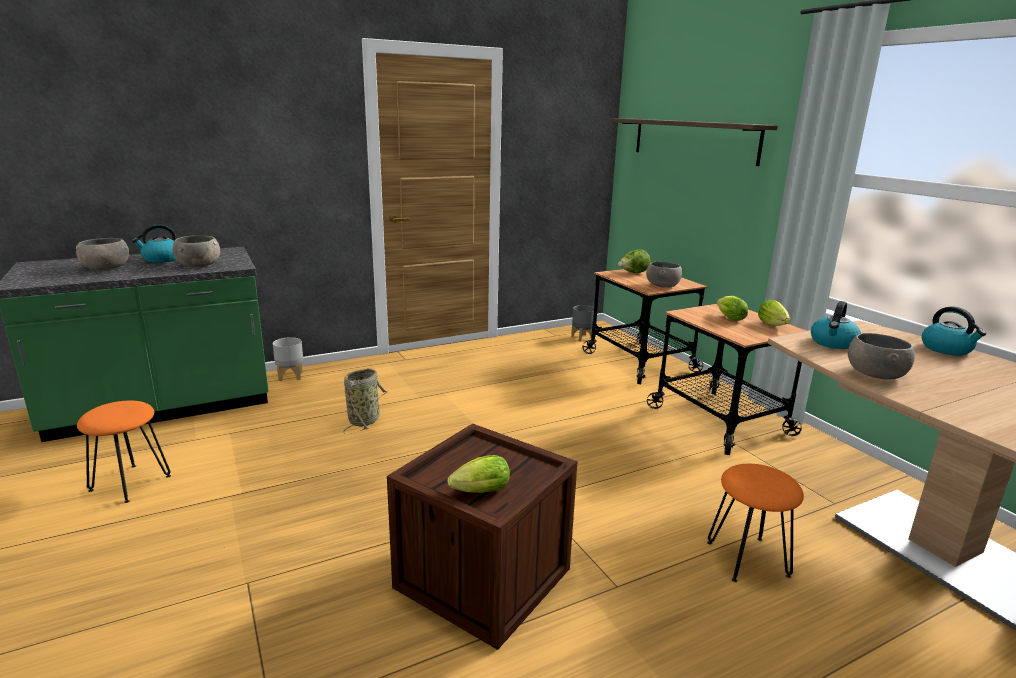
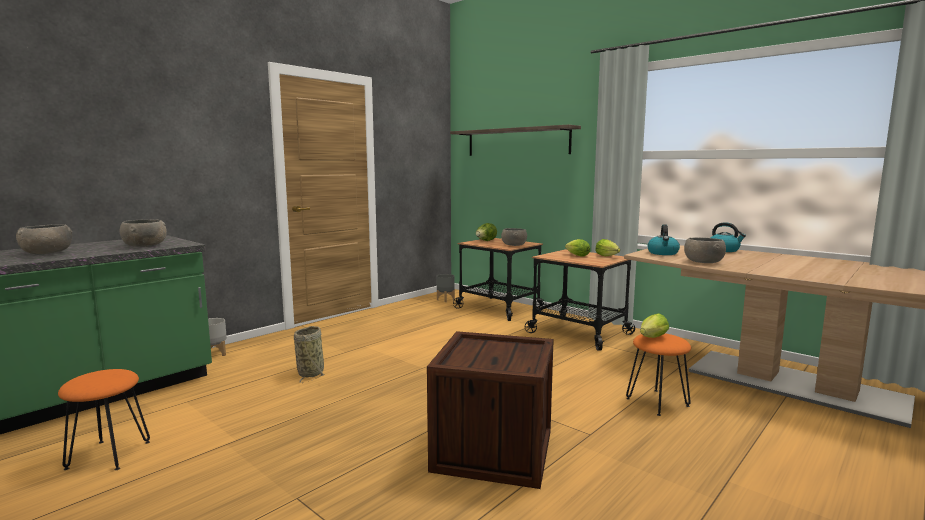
camera: 20 degrees left, 10 degrees down
kettle [132,224,176,263] -> none
lettuce [448,455,510,493] -> lettuce moved to [640,313,669,338]

